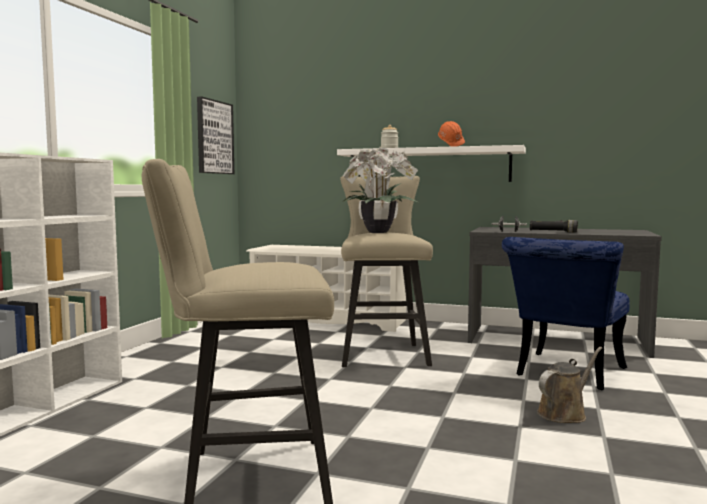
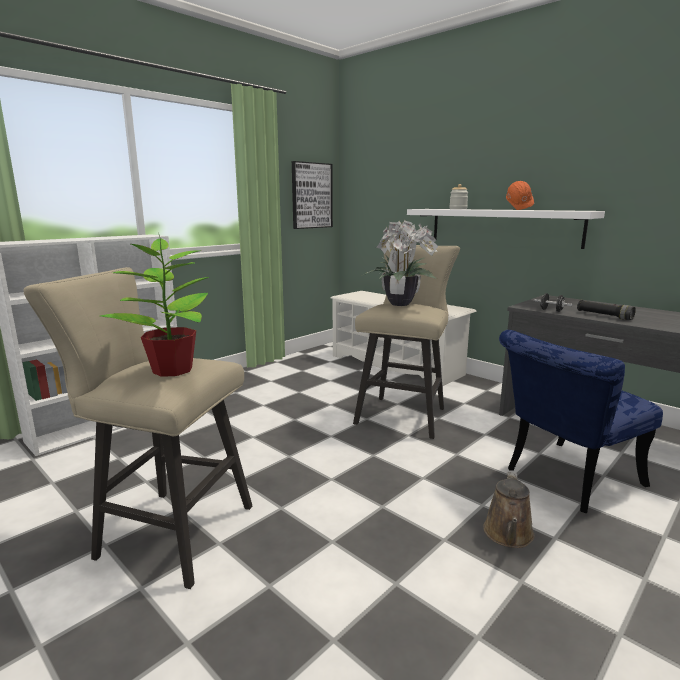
camera: 25 degrees right, 10 degrees up
brown watering can [537,347,602,423] -> brown watering can turned 120 degrees clockwise [483,472,535,548]
none -> potted plant [100,233,209,377]

